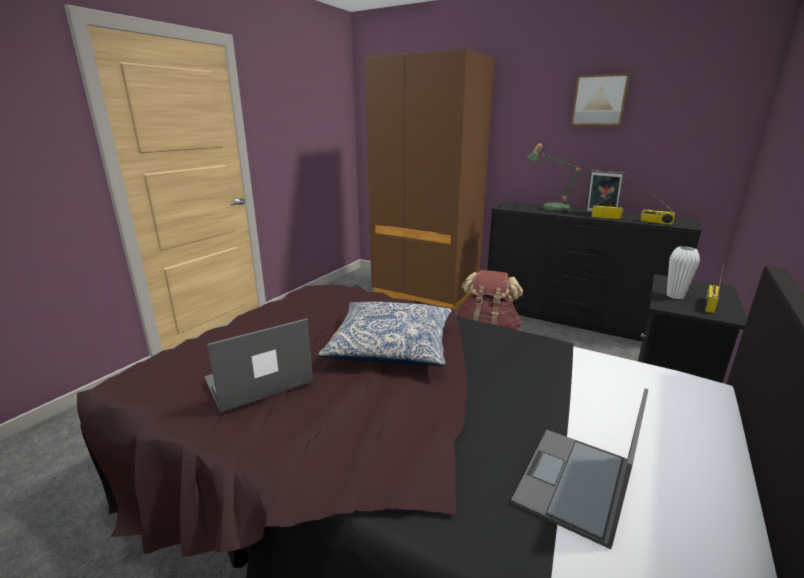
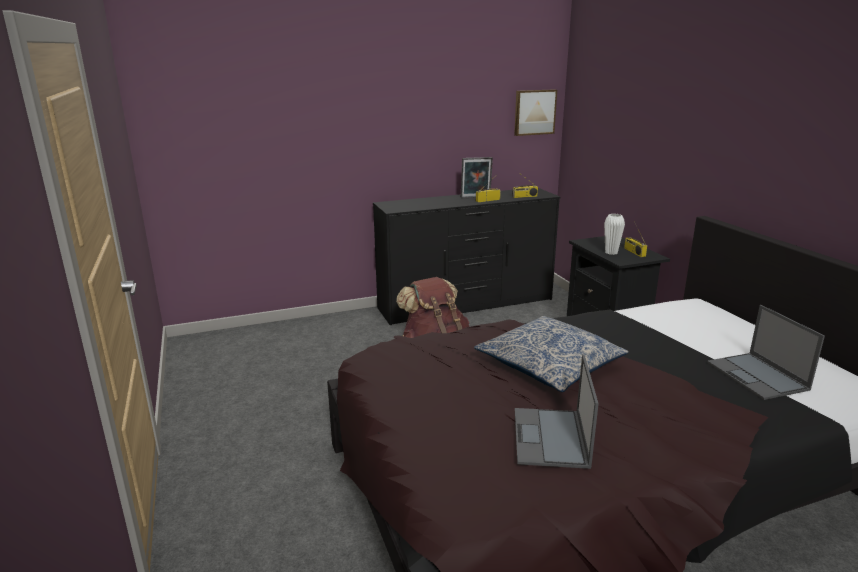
camera: 50 degrees left, 0 degrees up
brown wardrobe [365,49,495,310] -> none
table lamp [527,143,583,212] -> none
picture [571,73,630,126] -> picture moved to [514,89,557,136]

